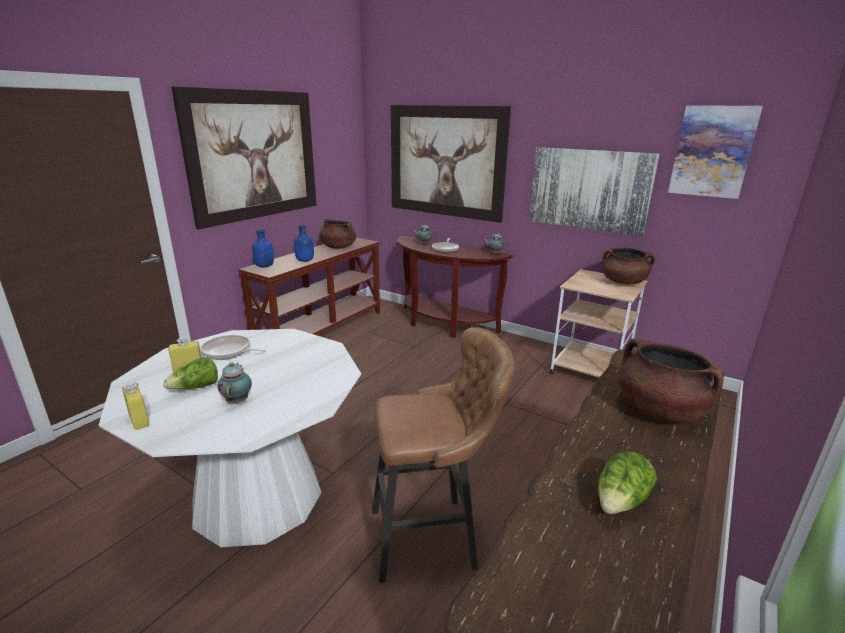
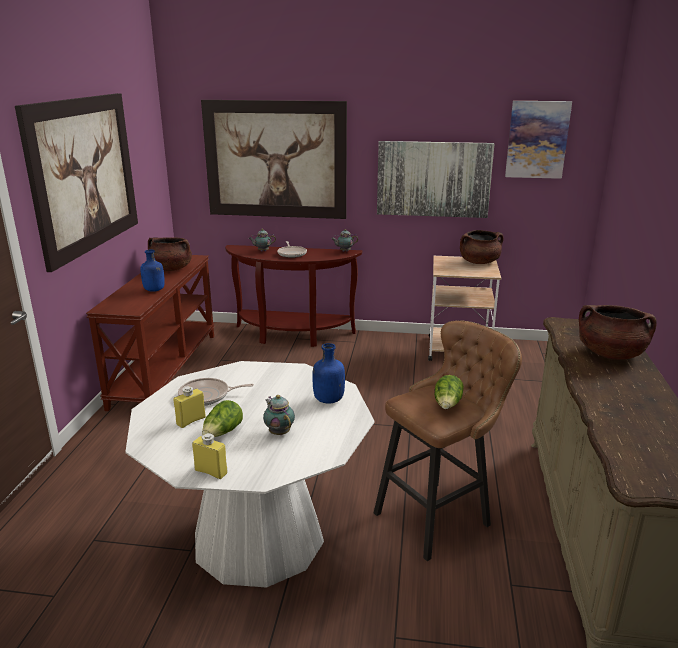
camera: 25 degrees left, 0 degrees up
blue bottle [252,230,274,268] -> blue bottle moved to [312,343,345,404]
lettuce [598,451,657,514] -> lettuce moved to [434,375,464,409]

